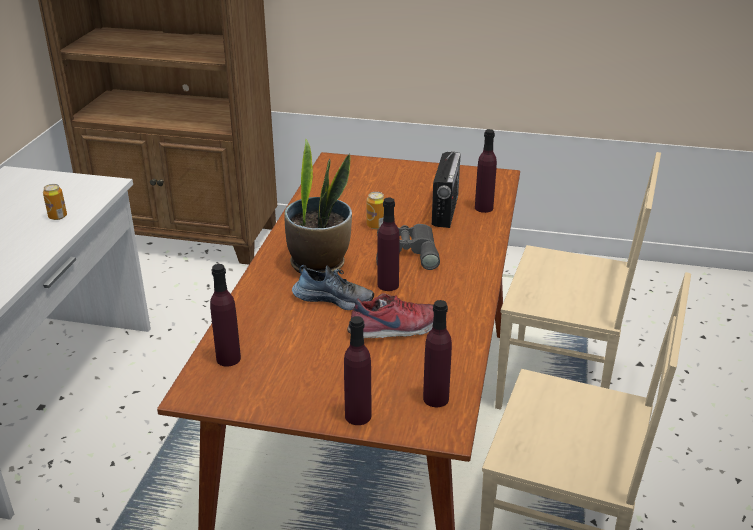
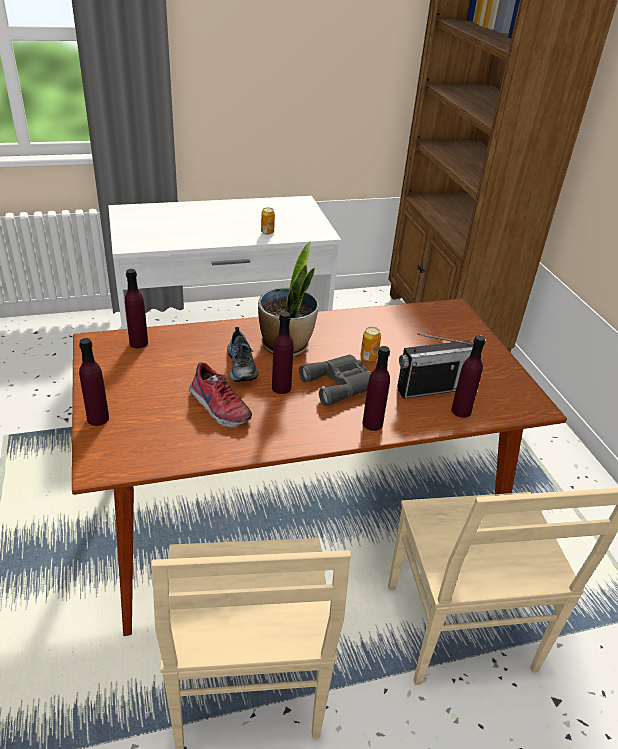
camera: 60 degrees right, 5 degrees up
purple bottle [423,300,452,407] -> purple bottle moved to [363,346,390,431]

